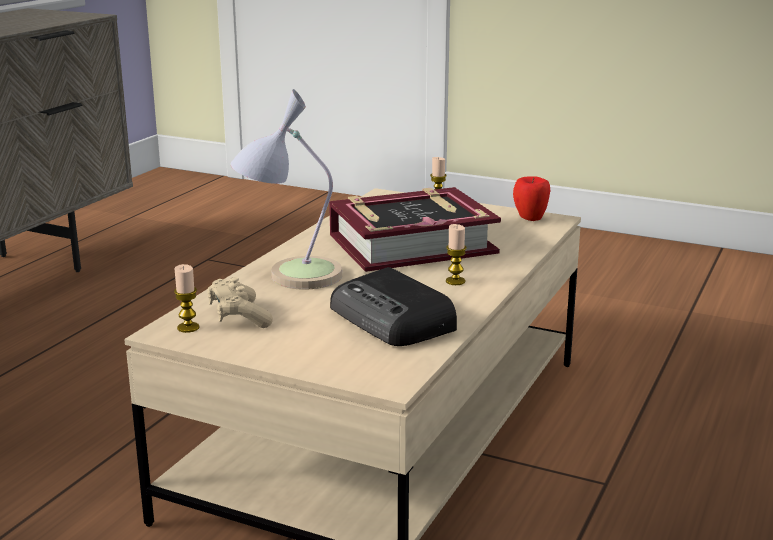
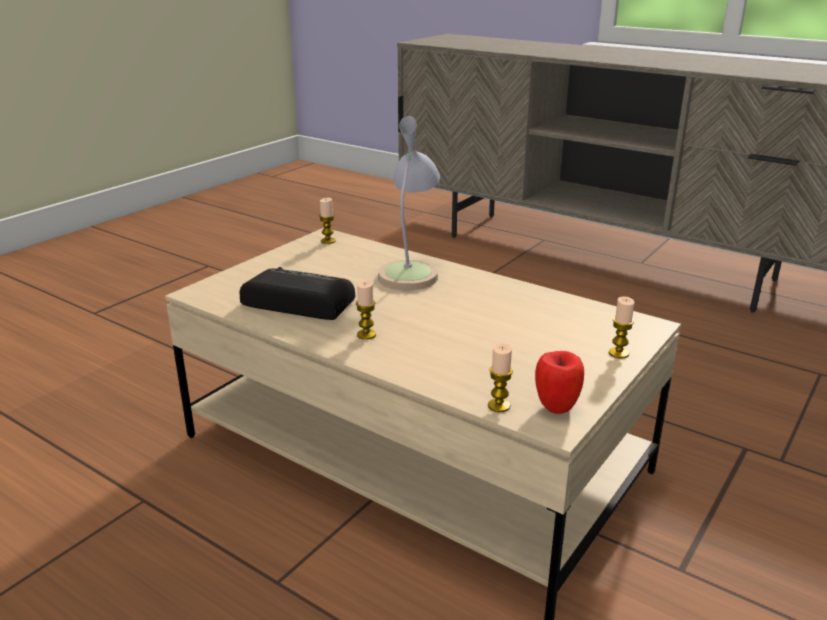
camera: 100 degrees right, 5 degrees up
beige game controller [207,277,273,328] -> none
book [329,187,501,272] -> none
radio [330,267,457,346] -> radio turned 45 degrees clockwise [240,267,355,320]
none -> candle [488,343,513,412]

